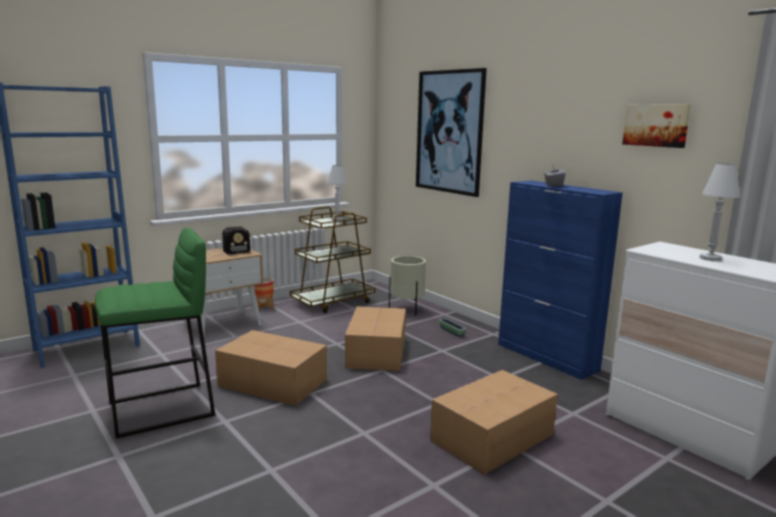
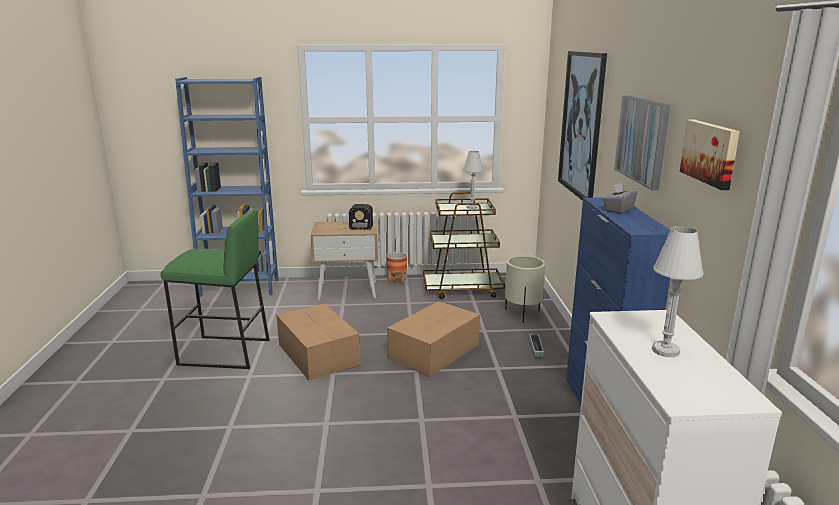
camera: 35 degrees right, 5 degrees up
cardboard box [430,370,558,475] -> none
none -> picture [614,95,670,191]

